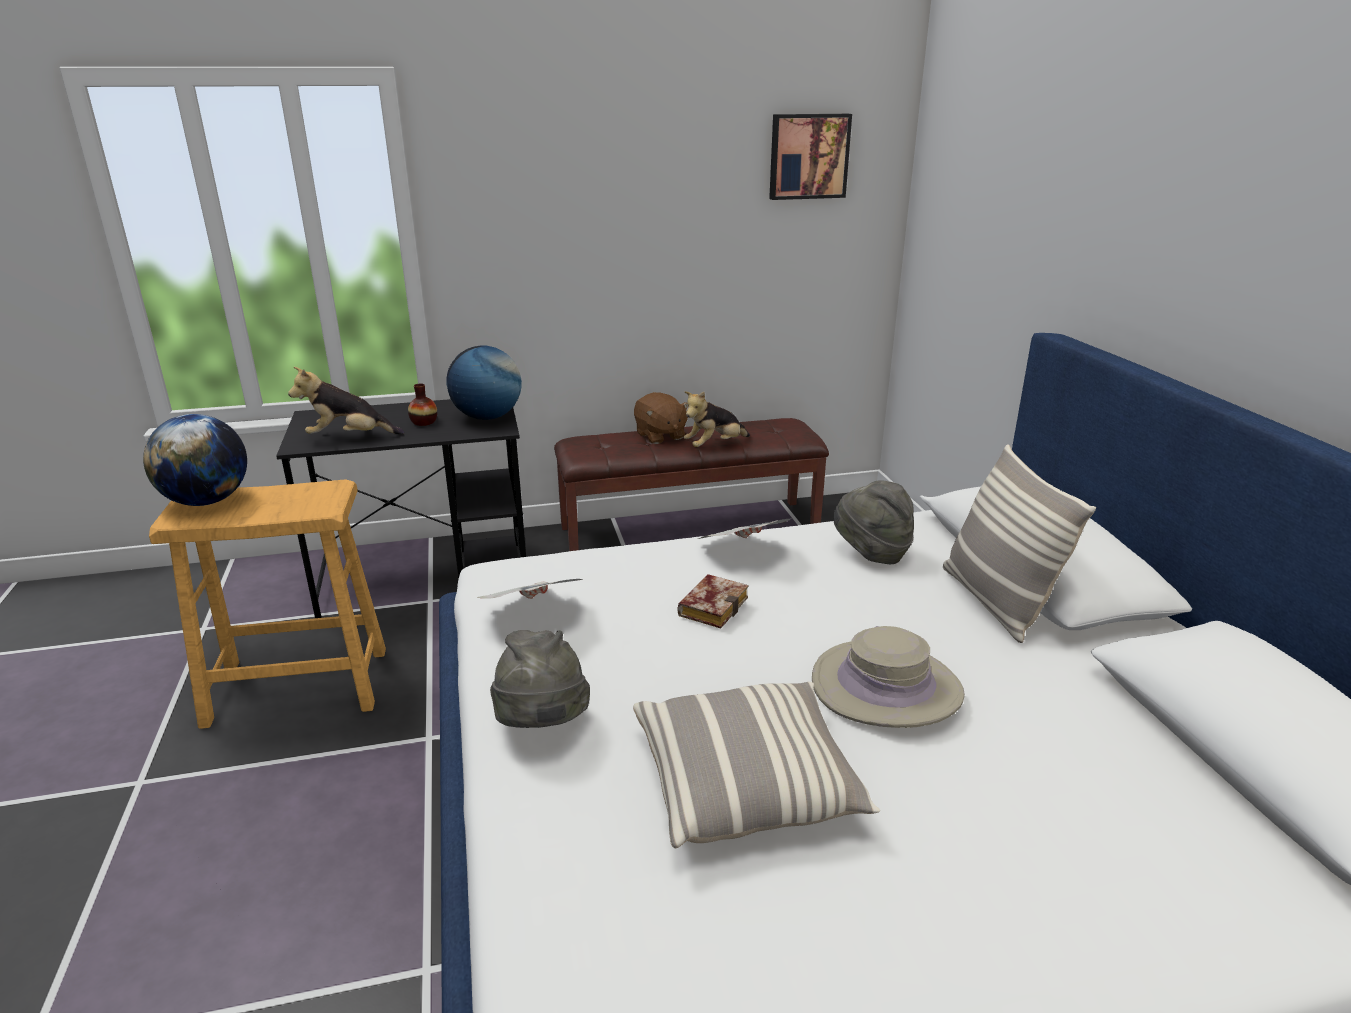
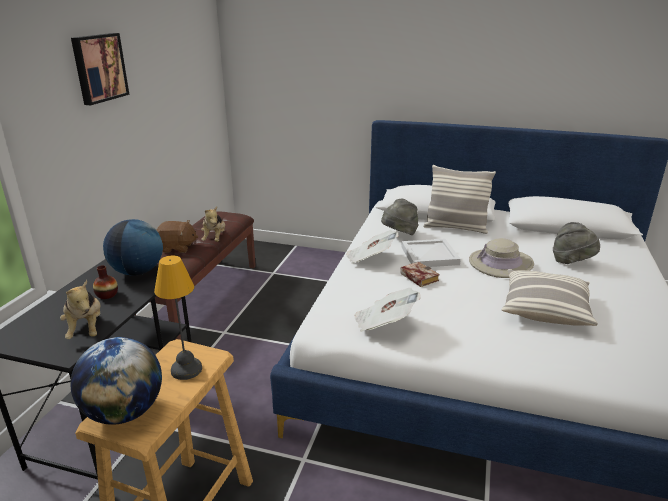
camera: 60 degrees left, 0 degrees up
plush toy [288,367,405,435] -> plush toy turned 45 degrees counterclockwise [60,280,100,339]
grey hat [490,630,590,728] -> grey hat moved to [553,222,600,264]
picture [769,114,852,200] -> picture moved to [71,33,129,105]
none -> table lamp [154,255,202,380]
none -> white tray [401,239,461,267]

